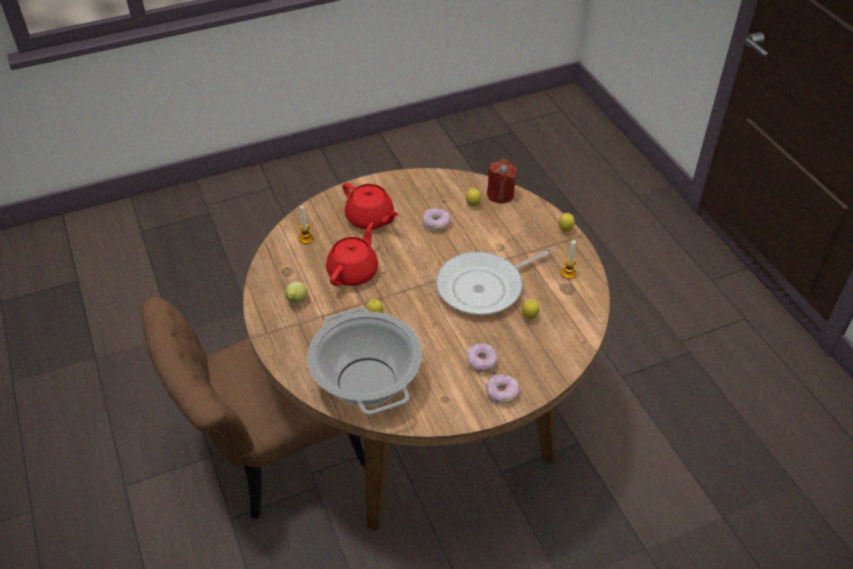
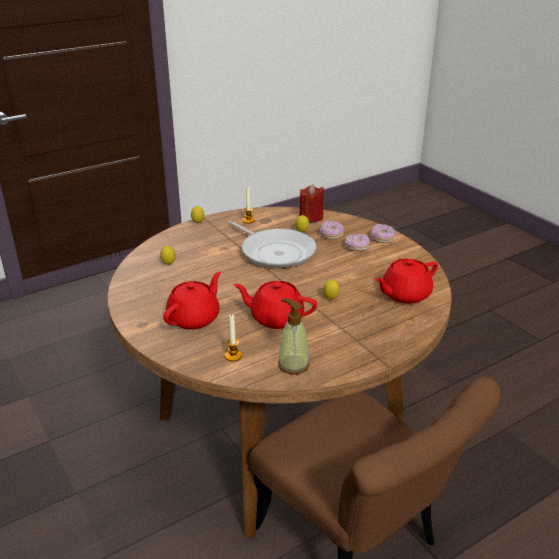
camera: 100 degrees left, 15 degrees down
lemon [285,282,308,303] -> none
cooking pot [307,308,422,415] -> red teapot [375,259,438,304]
donut [422,208,450,231] -> donut moved to [320,221,344,240]
red candle [487,159,517,203] -> red candle moved to [300,185,324,222]
none -> soap dispenser [278,298,310,374]

